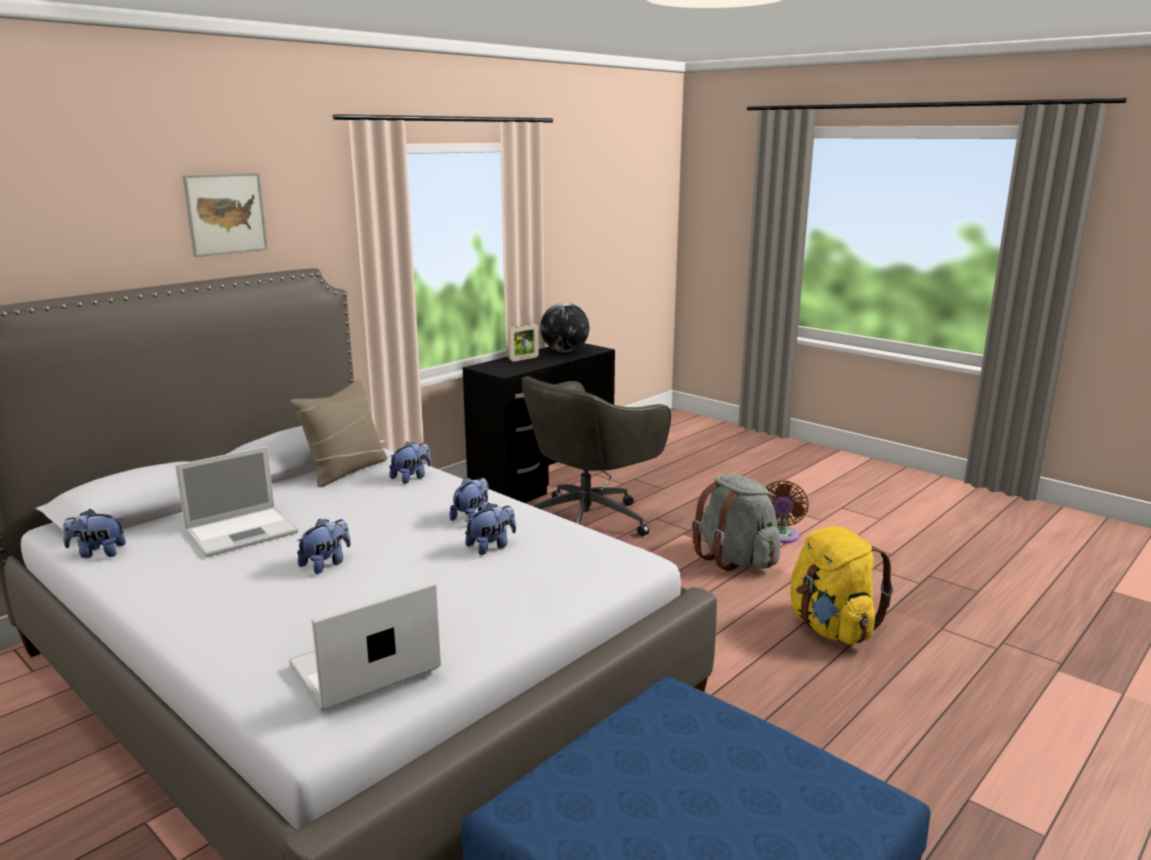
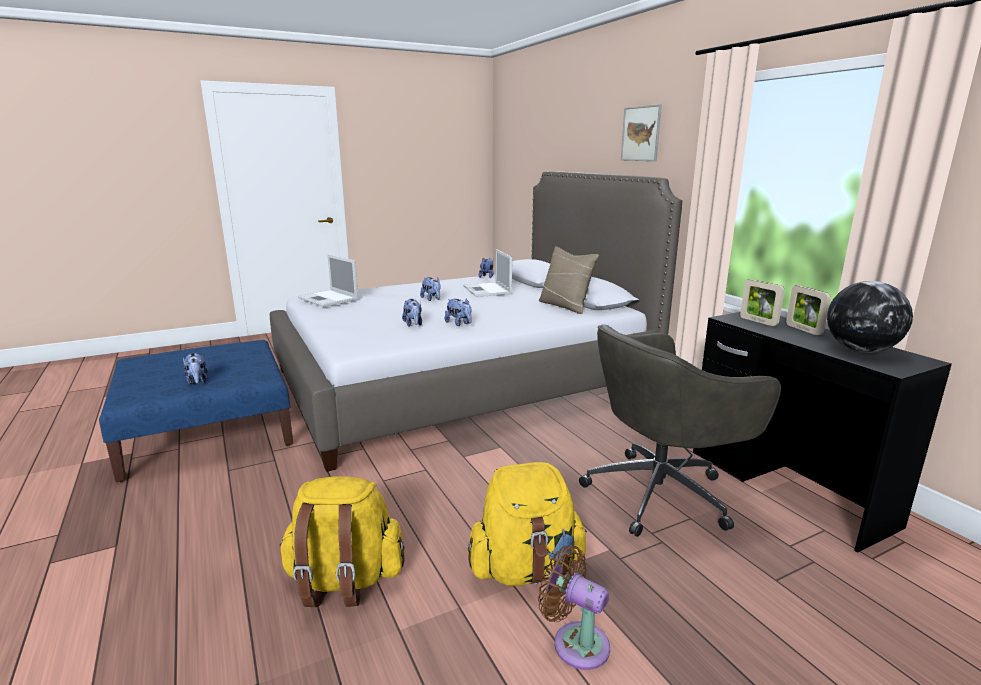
camera: 110 degrees right, 0 degrees up
laptop [289,581,441,711] -> laptop turned 150 degrees clockwise [298,254,358,307]
plush toy [389,442,431,484] -> plush toy moved to [183,353,208,385]
grey office chair [521,376,671,536] -> grey office chair turned 90 degrees counterclockwise [579,324,781,537]
grey backpack [692,474,780,571] -> yellow backpack [468,462,587,586]
none -> picture frame [740,279,785,326]

